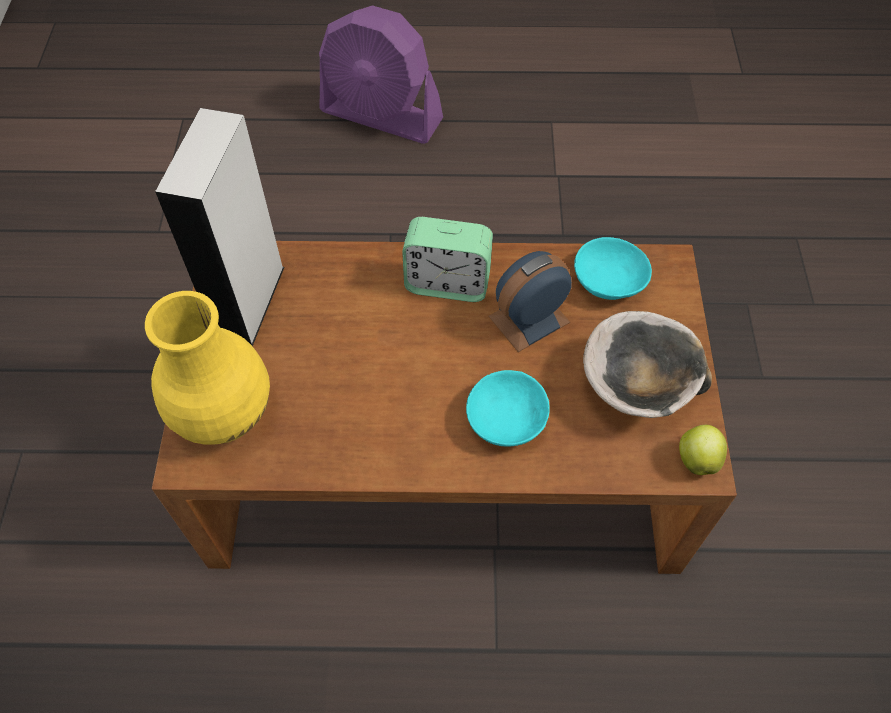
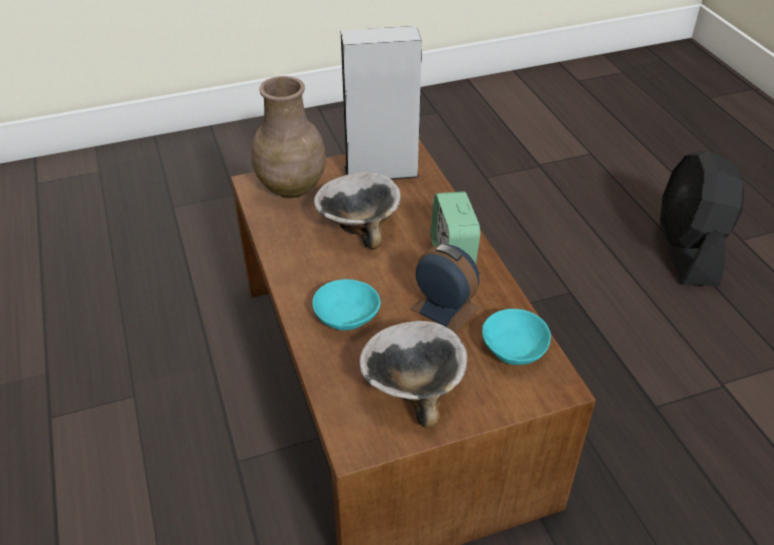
camera: 70 degrees right, 15 degrees down
yellow vase [145,291,270,445] -> brown vase [252,76,326,198]
purple fan [319,5,443,144] -> black fan [660,151,744,286]
apple [679,425,727,475] -> none
none -> bowl [314,172,401,249]

